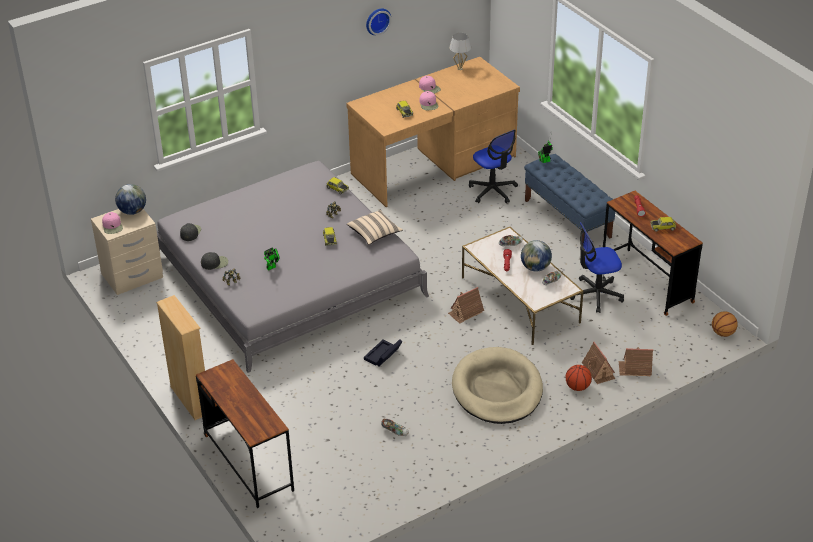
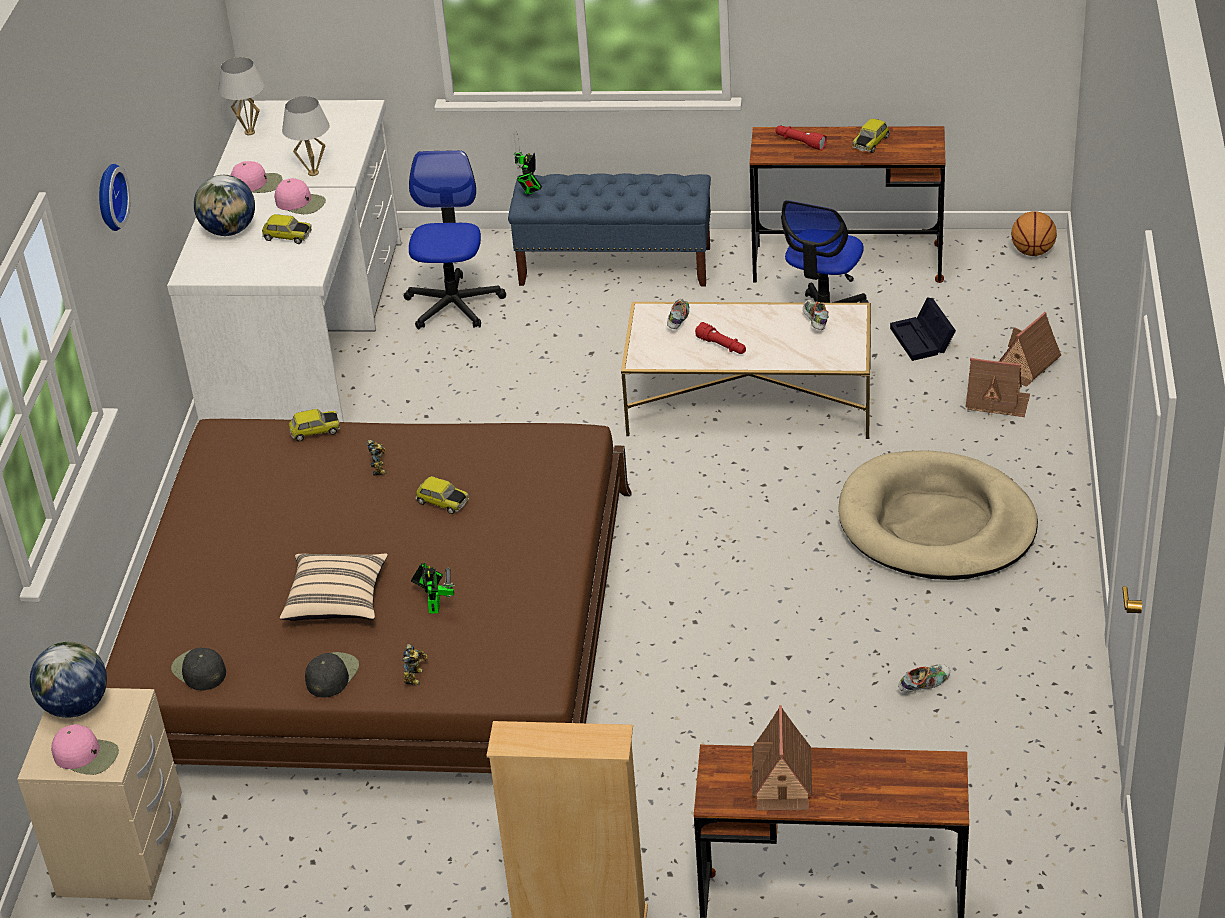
camera: 50 degrees left, 0 degrees up
grey bed [156,161,429,373] -> brown bed [106,419,632,773]
brown desk [346,57,520,207] -> white desk [167,100,401,422]
beige pillow [347,210,403,245] -> beige pillow moved to [280,553,388,621]
black storage box [364,339,403,367] -> black storage box moved to [890,297,956,361]
wall clock [366,9,391,35] -> wall clock moved to [99,164,130,231]
toy house [448,287,484,324] -> toy house moved to [750,705,813,811]
office chair [469,130,518,203] -> office chair turned 90 degrees counterclockwise [404,150,506,330]
globe [521,240,552,272] -> globe moved to [194,175,255,236]
basketball [566,365,592,391] -> none
none -> white table lamp [282,96,329,176]

